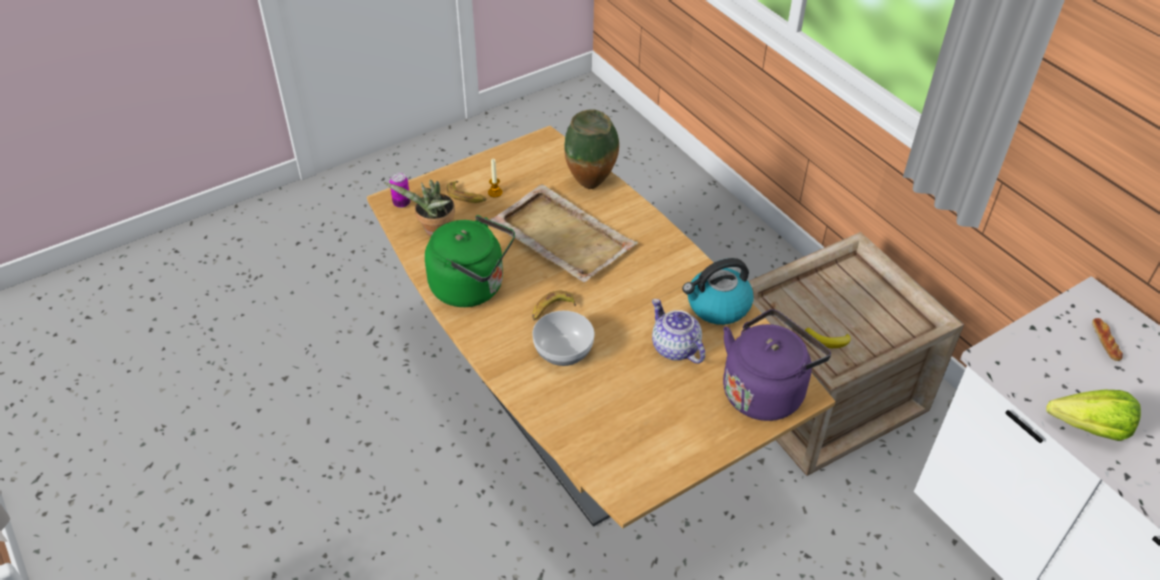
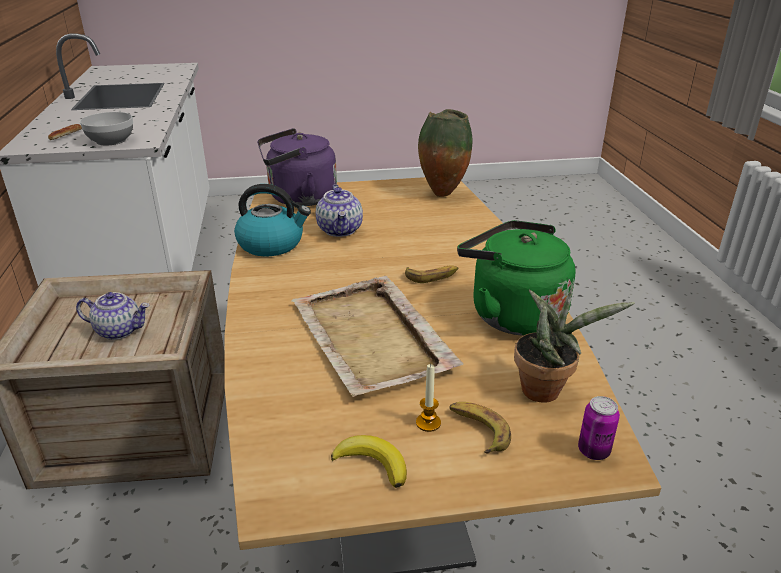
camera: 155 degrees left, 15 degrees down
bowl [532,311,595,366] -> bowl moved to [80,112,133,145]
vase [565,109,619,189] -> vase moved to [418,109,472,197]
banana [805,328,851,348] -> banana moved to [331,435,407,488]
lettuce [1046,390,1141,441] -> none
none -> teapot [76,292,150,340]

